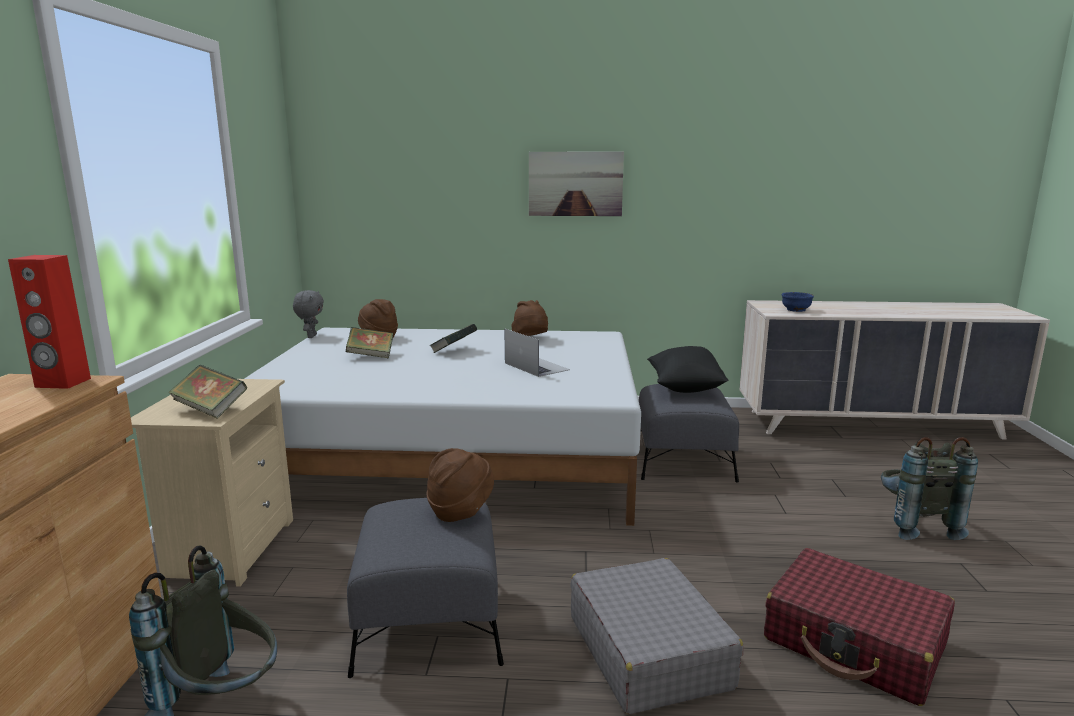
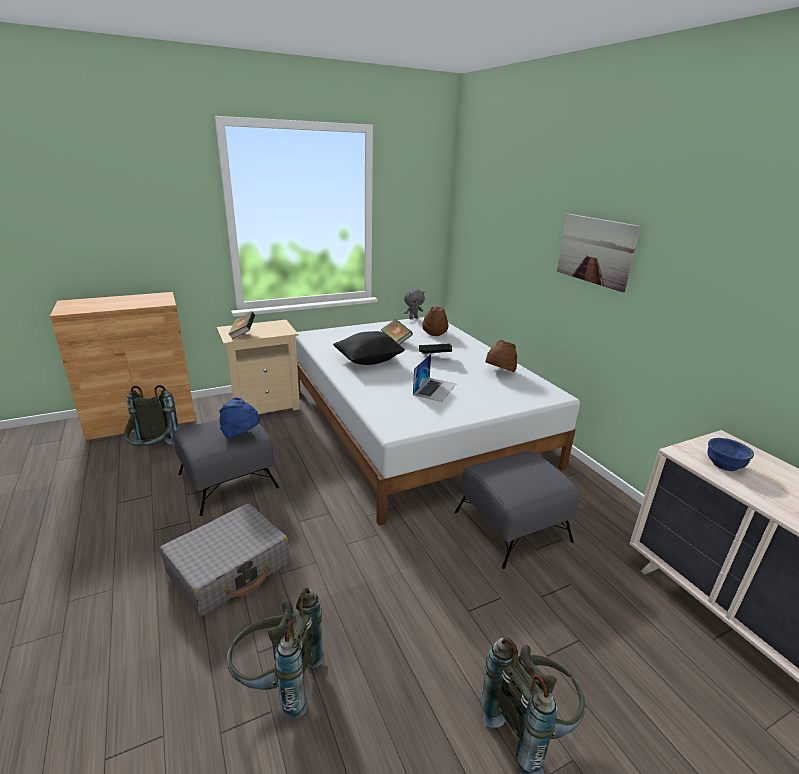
camera: 60 degrees right, 10 degrees up
red speaker [8,255,91,389] -> none
brown hat [426,448,494,522] -> blue hat [220,397,260,438]
black pillow [647,346,729,393] -> black pillow moved to [333,331,405,365]
red suitcase [764,548,955,706] -> grey backpack [227,588,324,719]

